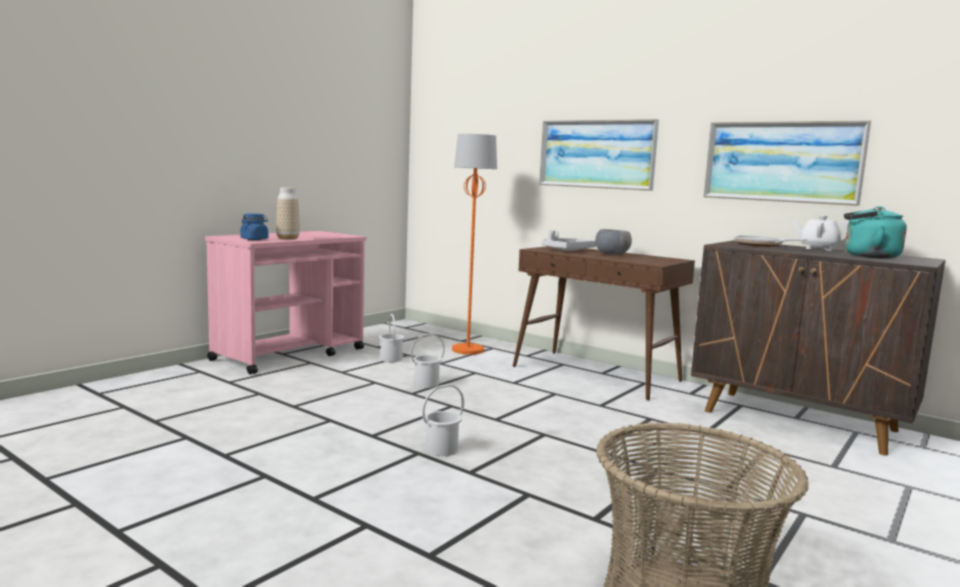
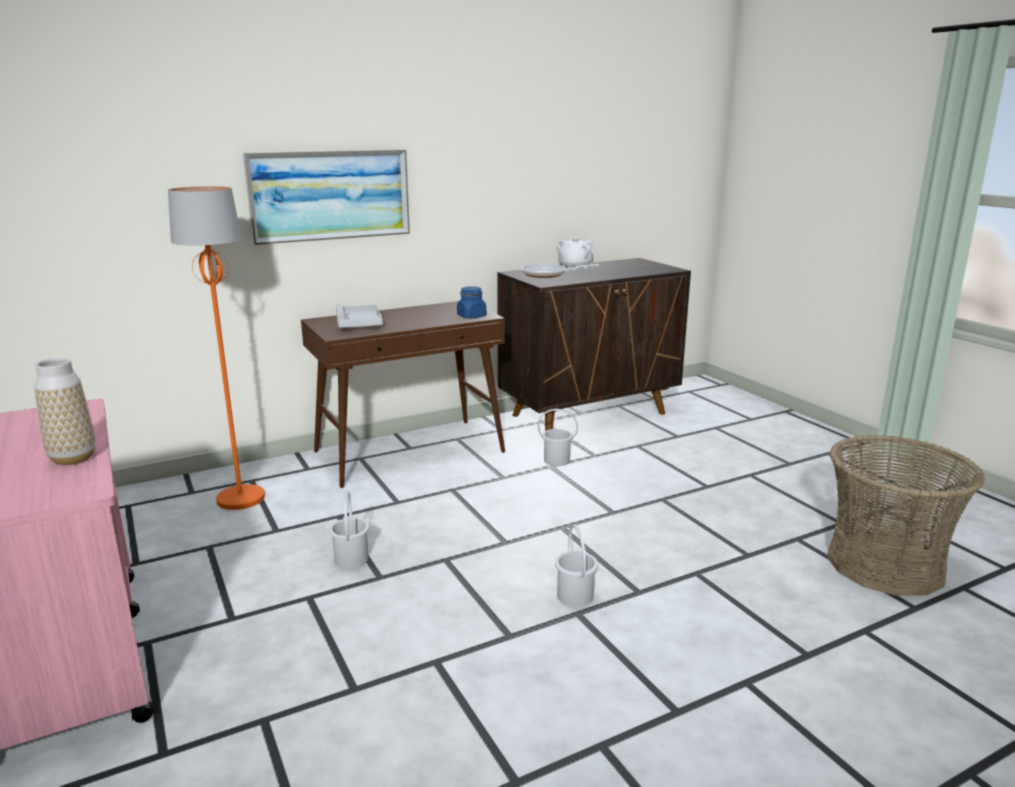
camera: 65 degrees left, 10 degrees up
blue jar [240,213,268,240] -> blue jar moved to [457,286,486,318]
white bucket [379,314,405,362] -> white bucket moved to [538,409,578,466]
grey bowl [595,229,632,255] -> none
picture [704,120,871,206] -> none
turquoise kettle [844,206,907,259] -> none

